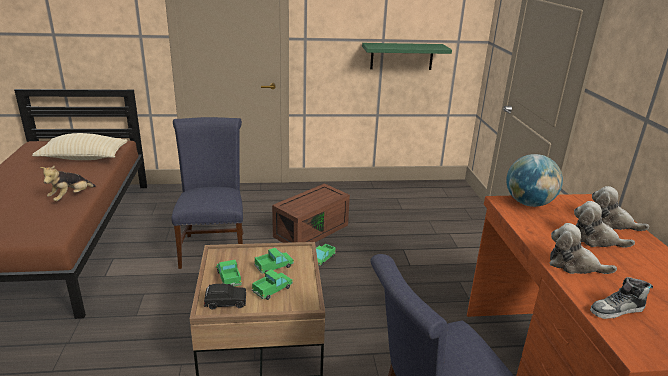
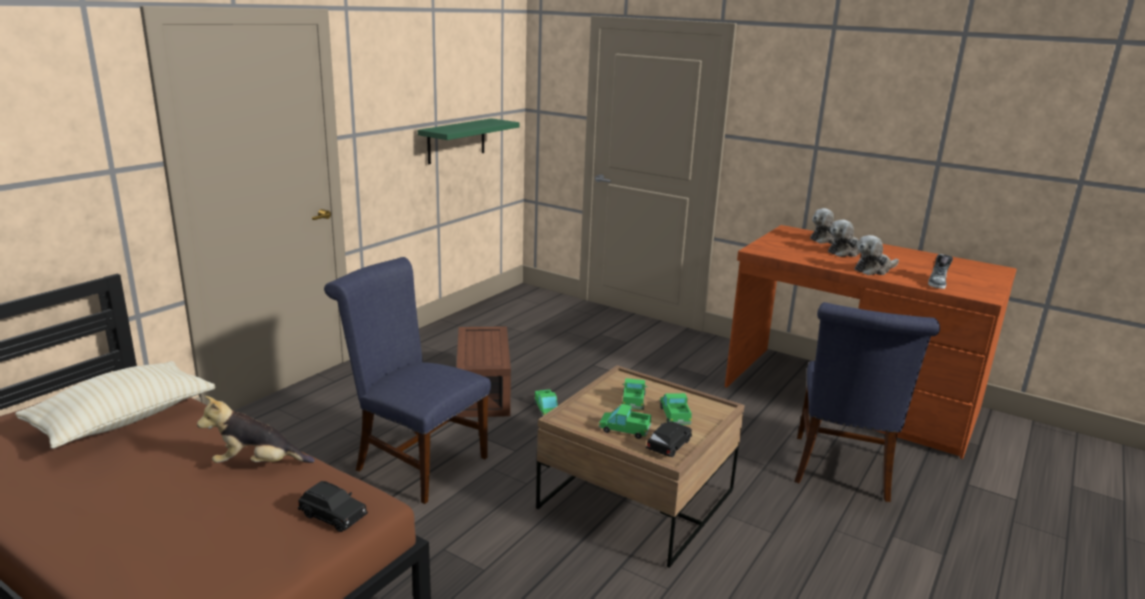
camera: 50 degrees left, 5 degrees down
plush toy [40,166,96,201] -> plush toy turned 105 degrees clockwise [197,396,315,463]
globe [506,154,563,207] -> none
none -> black toy car [298,481,368,532]

